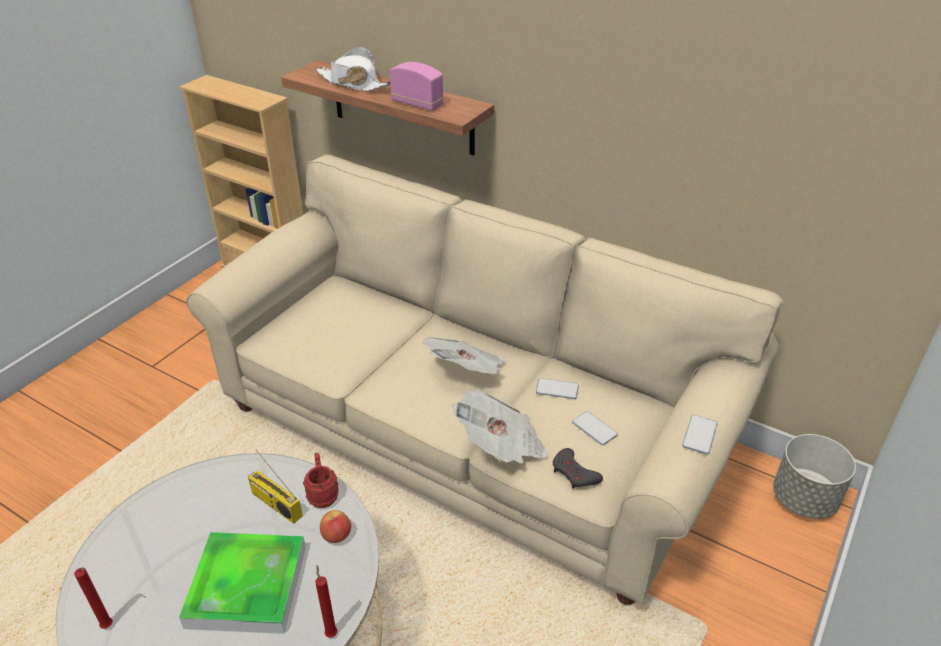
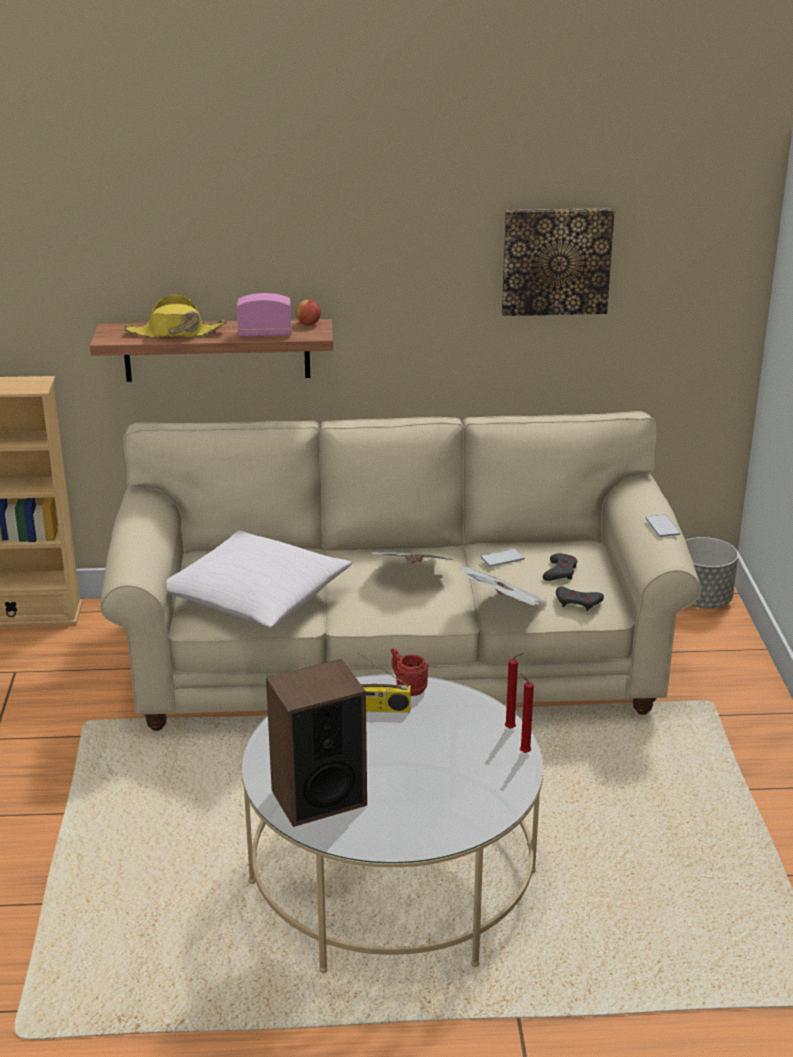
camera: 35 degrees left, 10 degrees down
red candle [74,568,113,629] -> red candle moved to [505,653,523,729]
tray [179,532,306,634] -> none
white hat [316,47,390,92] -> yellow hat [124,294,226,338]
apple [320,510,351,543] -> apple moved to [295,300,321,325]
phone [572,411,618,445] -> grey game controller [543,553,577,581]
none -> white pillow [167,531,352,628]
none -> speaker [266,659,367,827]
none -> picture [502,208,615,316]

